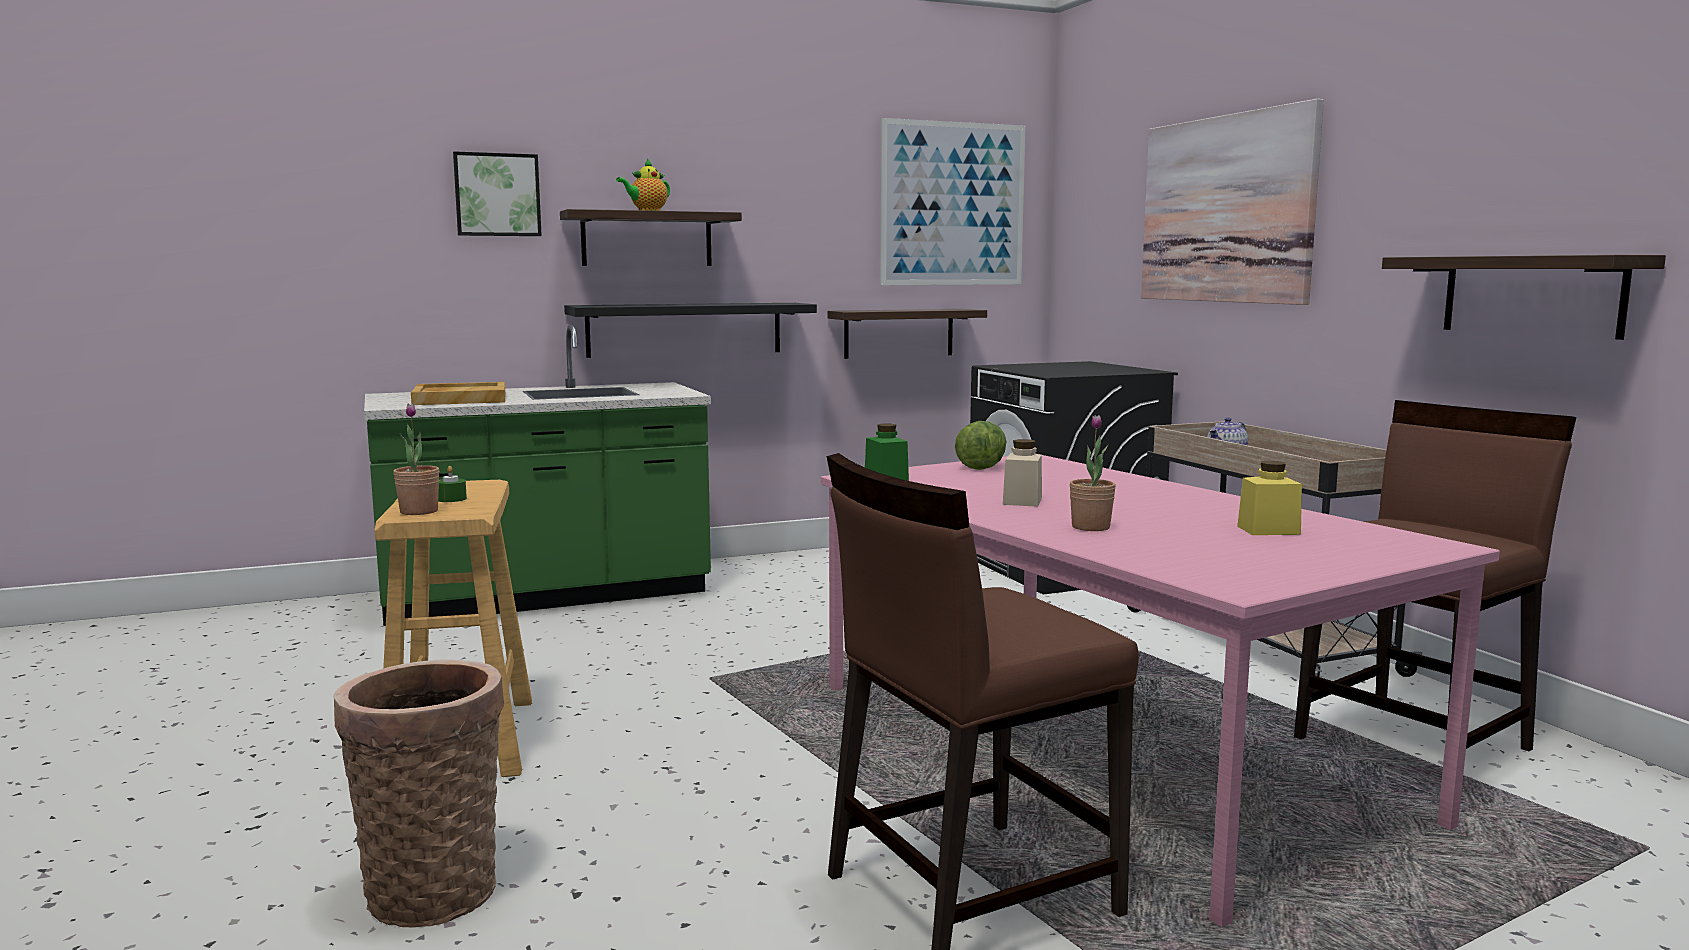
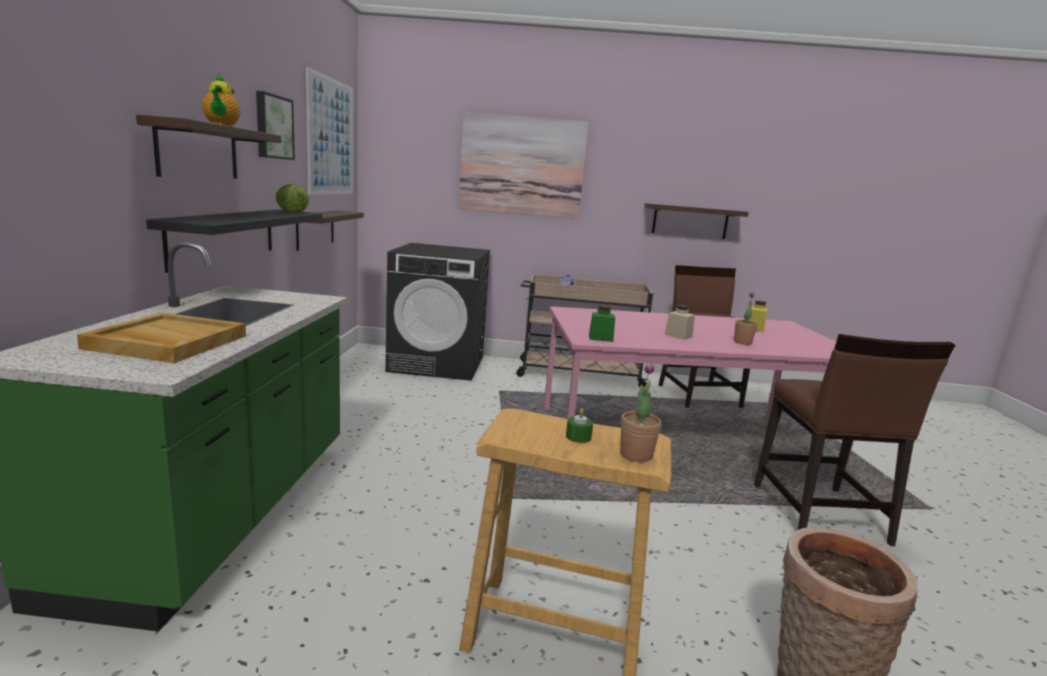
camera: 65 degrees left, 5 degrees up
picture [453,151,542,236] -> picture moved to [256,91,295,160]
lettuce [955,421,1006,470] -> lettuce moved to [276,184,309,214]

